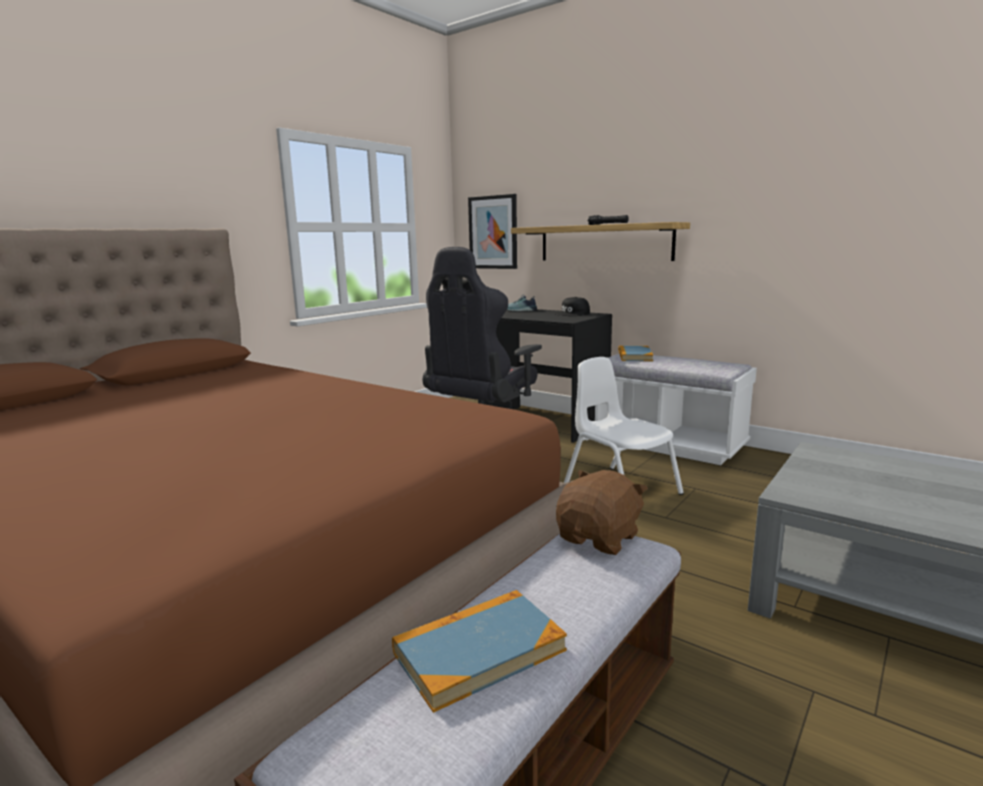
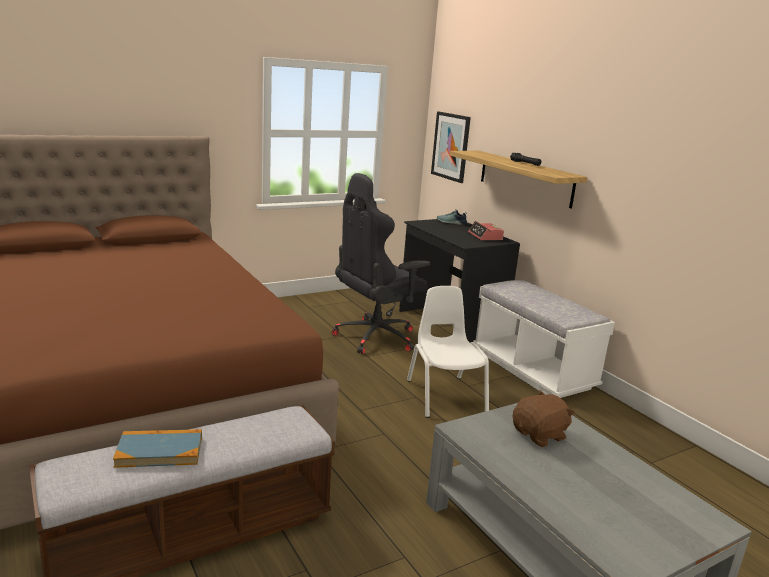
camera: 20 degrees right, 5 degrees up
black cap [555,297,590,316] -> alarm clock [468,221,504,240]
brown plush toy [556,470,648,555] -> brown plush toy moved to [513,391,575,447]
book [618,345,653,361] -> none

